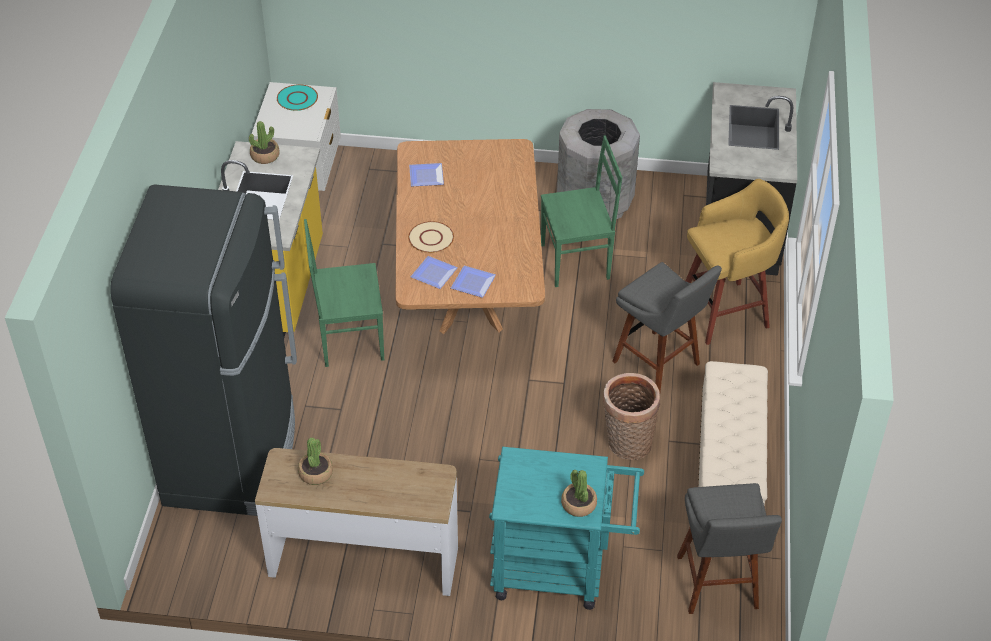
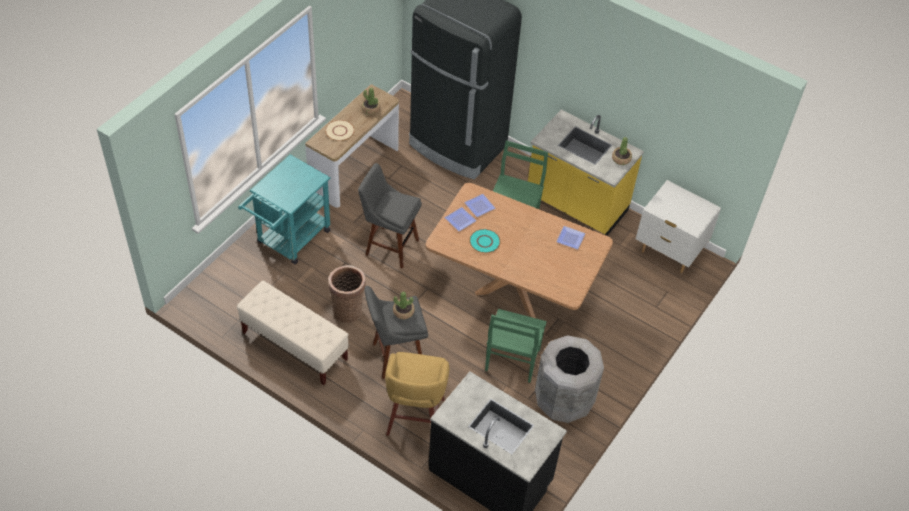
camera: 115 degrees right, 5 degrees up
turquoise plate [277,84,318,111] -> turquoise plate moved to [469,229,501,253]
beige plate [408,221,454,253] -> beige plate moved to [325,120,355,141]
potted plant [561,470,597,517] -> potted plant moved to [393,292,415,319]
grey stool [677,483,782,614] -> grey stool moved to [358,163,422,269]

